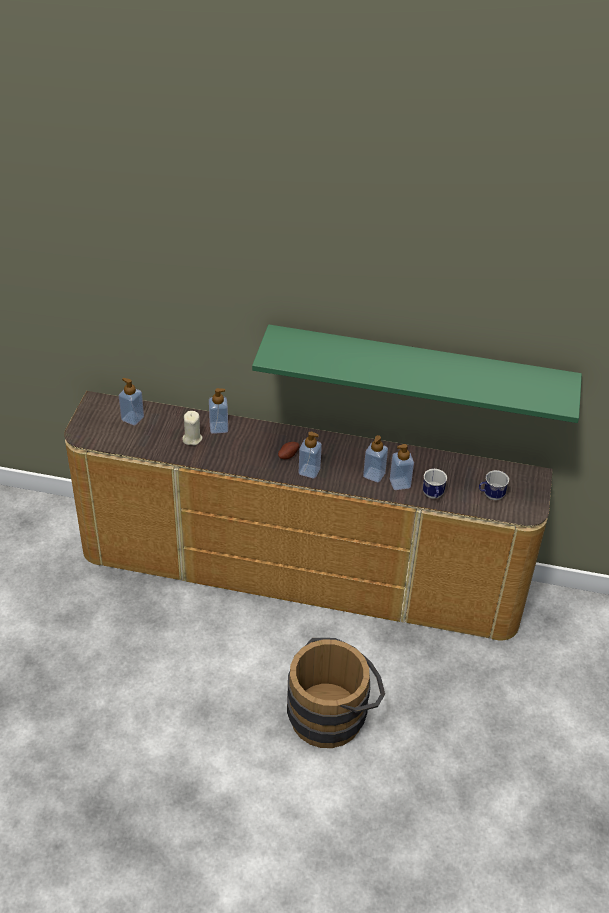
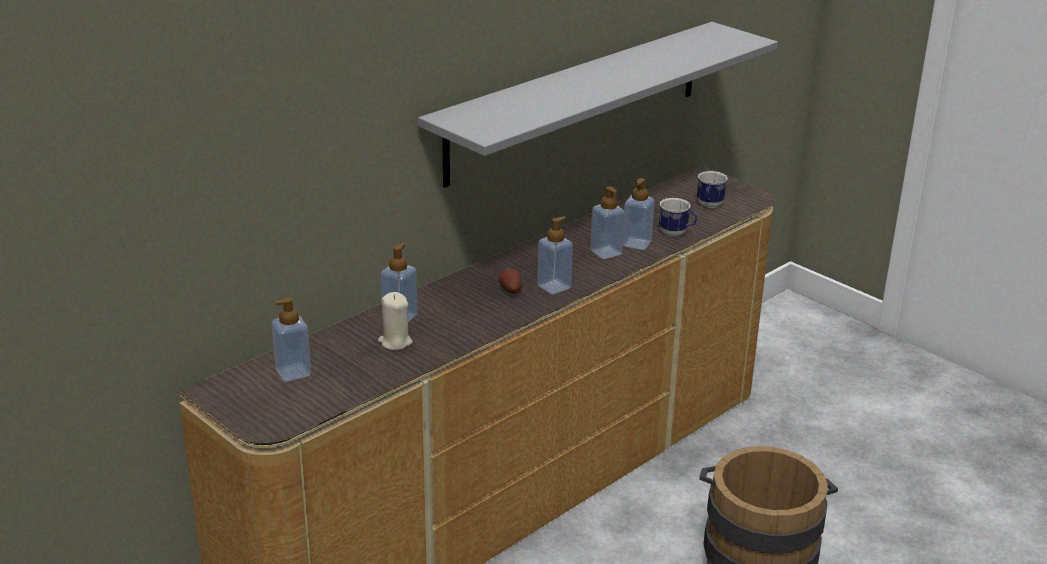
camera: 55 degrees left, 15 degrees down
green shelf [252,324,582,423] -> grey shelf [418,22,778,188]

